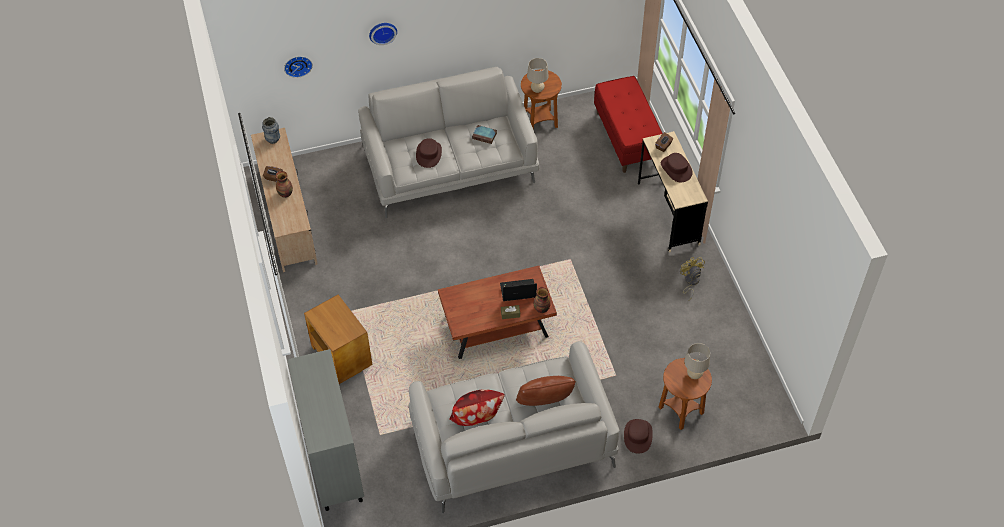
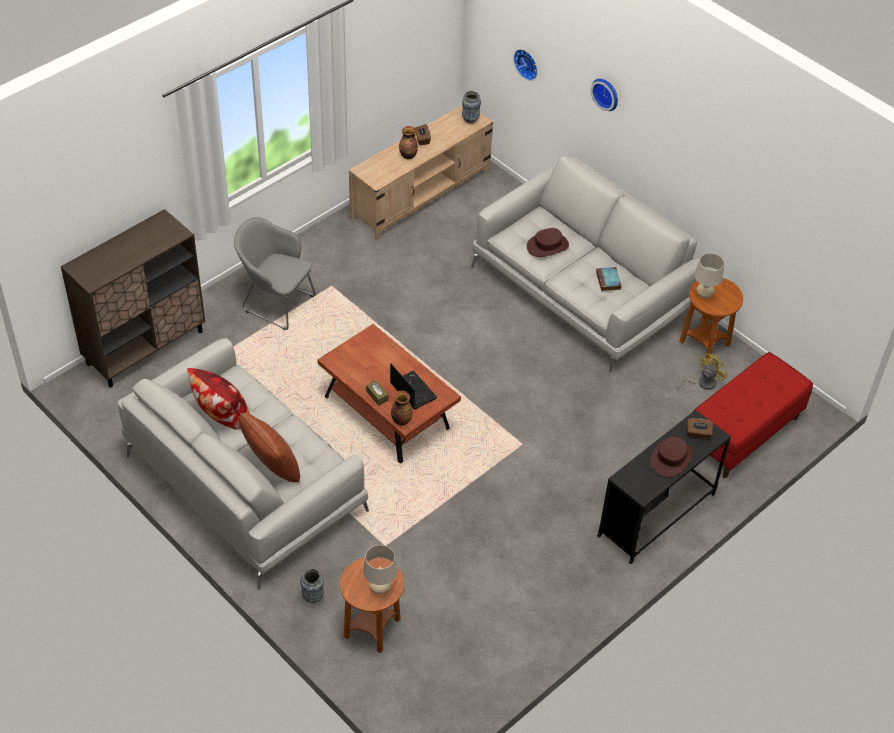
camera: 60 degrees right, 5 degrees down
grey cabinet [287,349,364,511] -> brown cabinet [61,209,205,388]
brown side table [304,295,373,384] -> grey armchair [234,217,316,330]
brown hat [624,419,653,453] -> vase [300,568,324,603]
beige desk [638,131,708,253] -> black desk [597,410,731,564]
yellow fan [680,257,705,300] -> yellow fan moved to [677,353,728,390]

